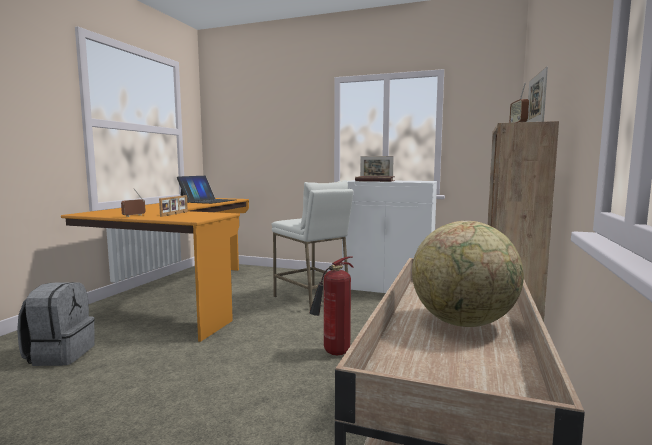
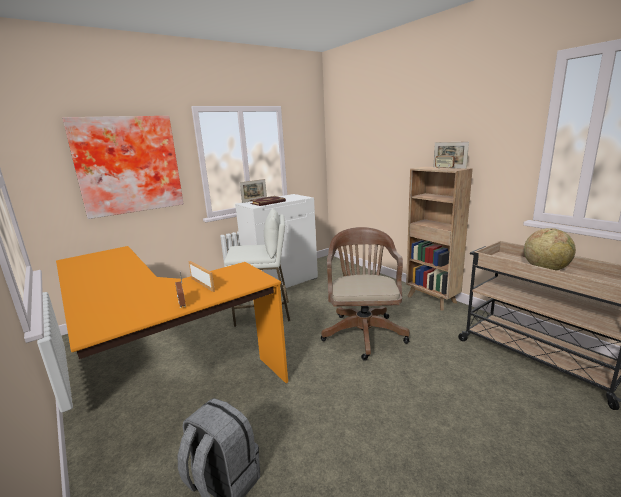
camera: 55 degrees left, 10 degrees up
laptop [177,176,235,204] -> none
fire extinguisher [309,256,353,355] -> brown office chair [321,227,410,361]
none -> picture [62,116,184,219]

